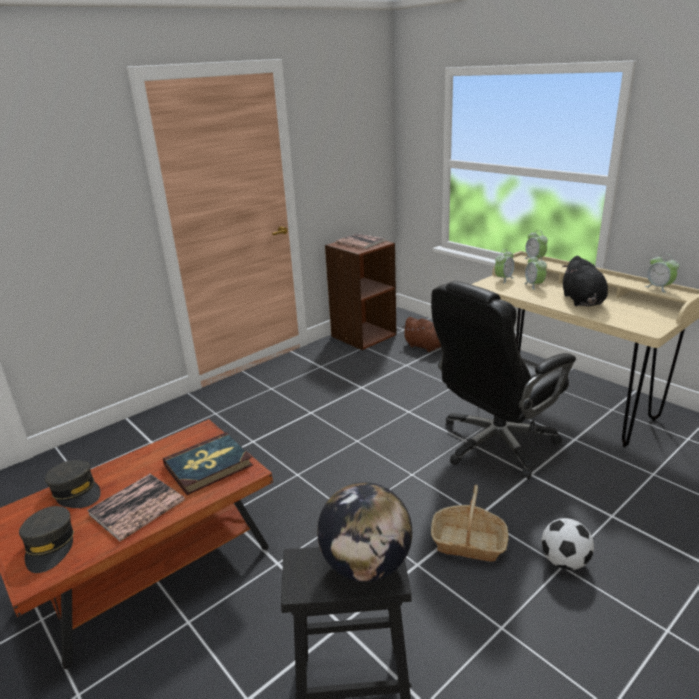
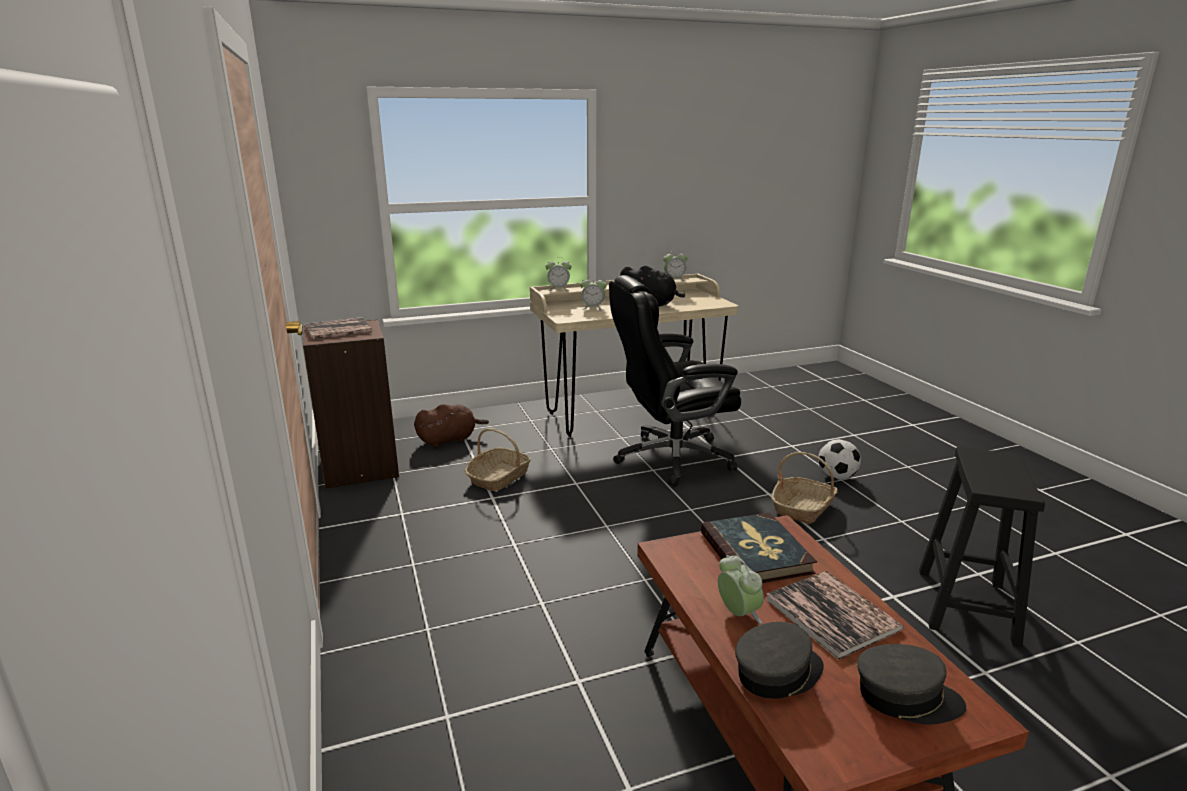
camera: 70 degrees left, 5 degrees down
globe [317,482,412,582] -> none
black office chair [431,281,576,479] -> black office chair turned 90 degrees clockwise [609,275,741,487]
alarm clock [495,249,514,283] -> alarm clock moved to [718,555,764,624]
none -> basket [465,428,531,491]

